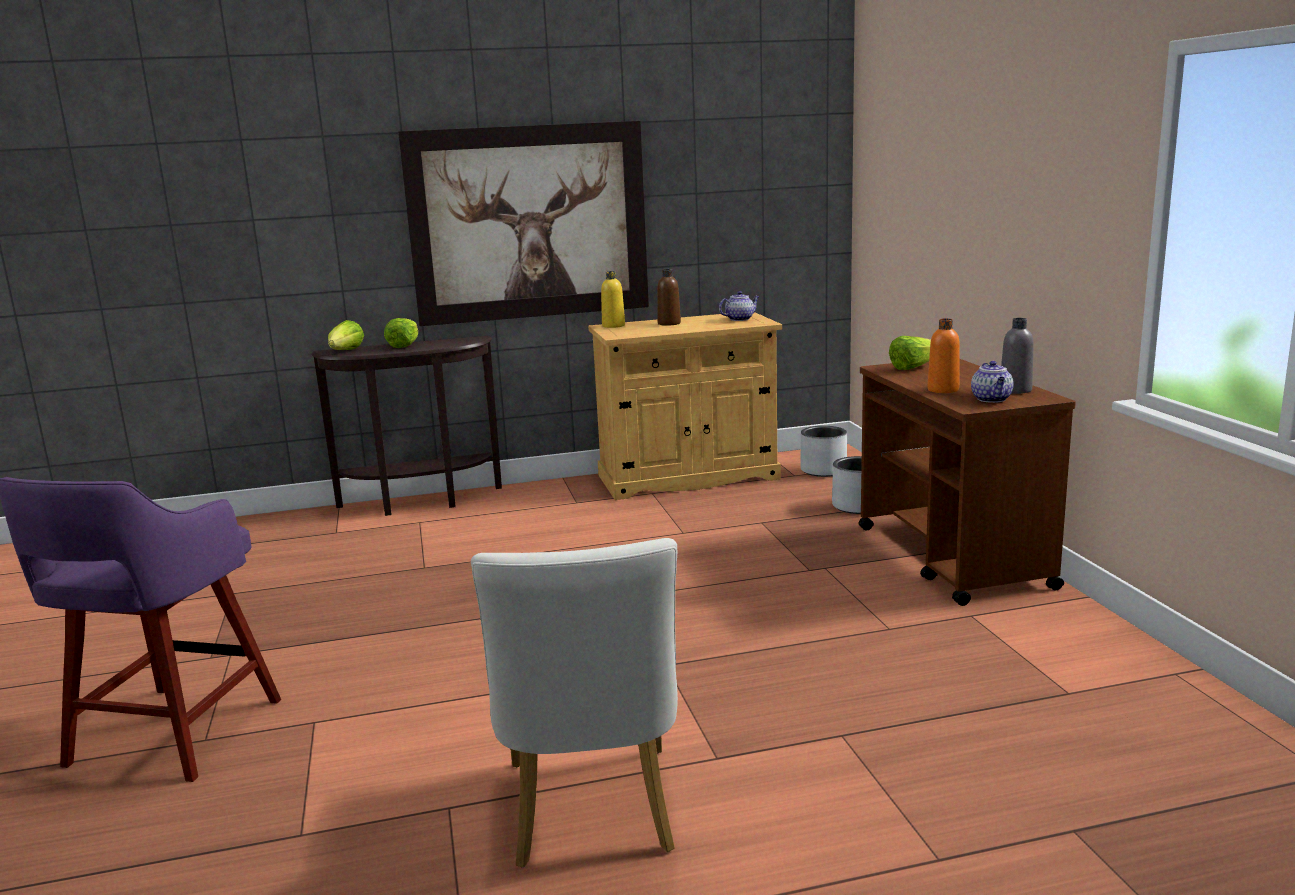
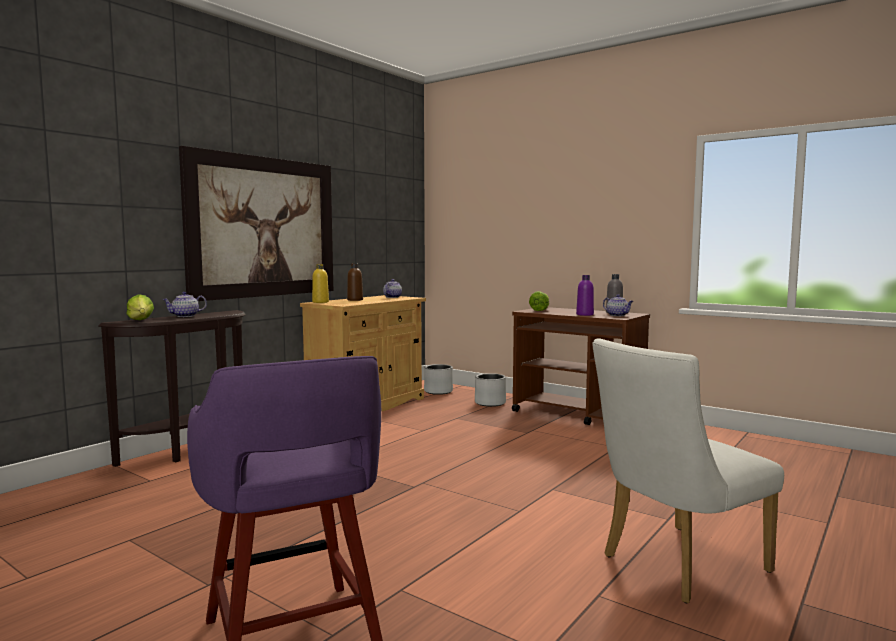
camera: 40 degrees left, 10 degrees down
lettuce [384,318,418,348] -> teapot [162,292,207,317]
white chair [471,538,678,868] -> white chair turned 105 degrees clockwise [593,338,784,603]
orange bottle [927,318,960,393] -> purple bottle [576,275,594,316]

